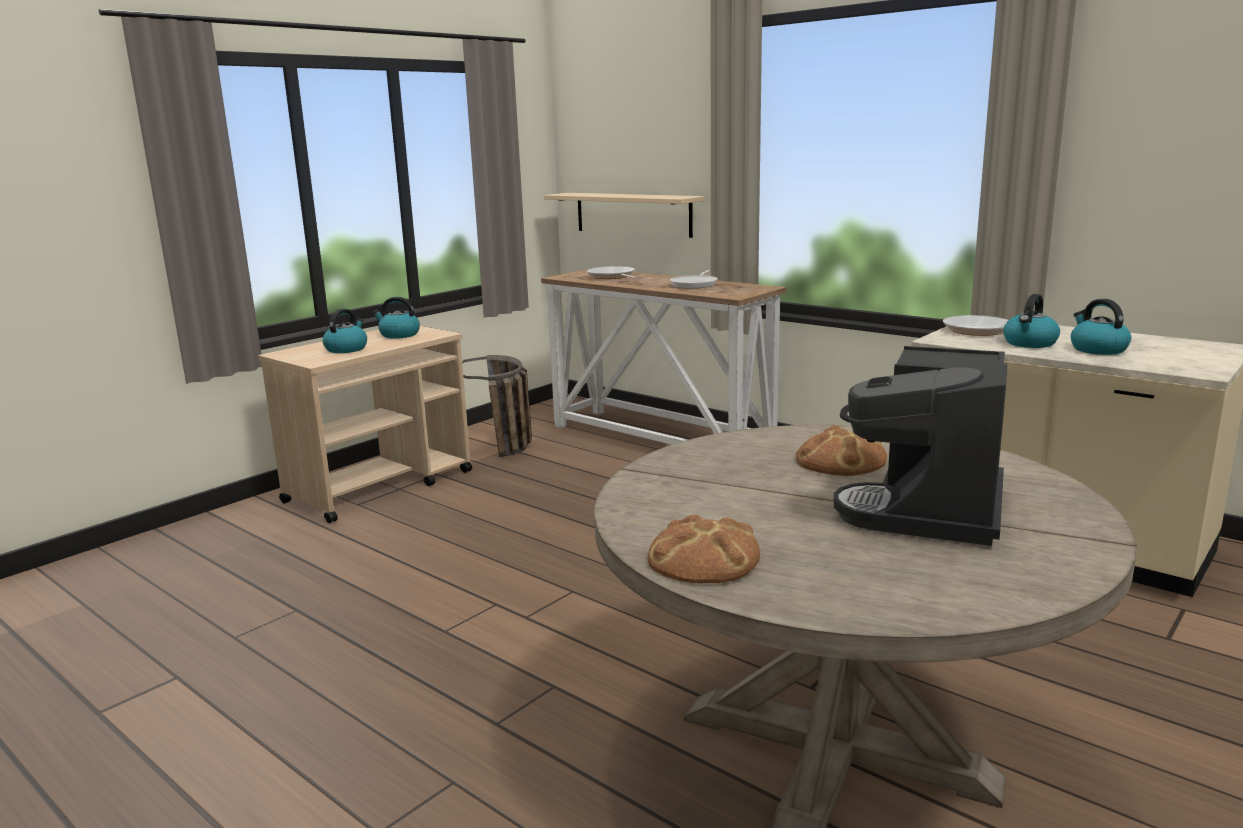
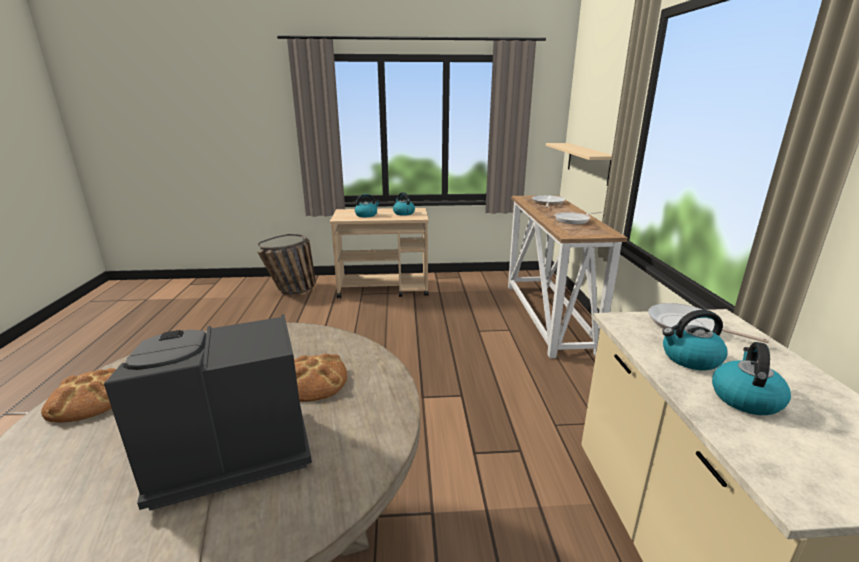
camera: 45 degrees right, 5 degrees up
basket [462,355,532,457] -> basket moved to [257,234,316,294]

